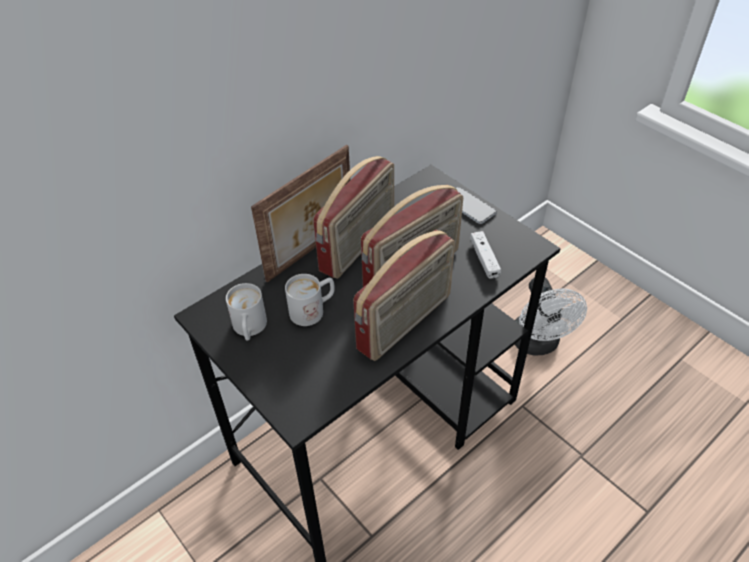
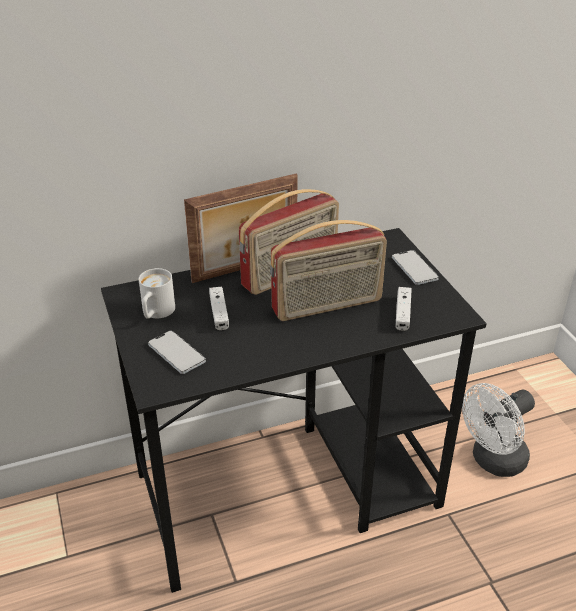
camera: 20 degrees right, 10 degrees down
white mug [285,274,335,326] -> white game controller [209,287,229,330]
radio [353,230,455,361] -> none
white fan [514,277,587,355] -> white fan turned 45 degrees clockwise [462,383,535,477]
none -> phone [148,331,206,374]

